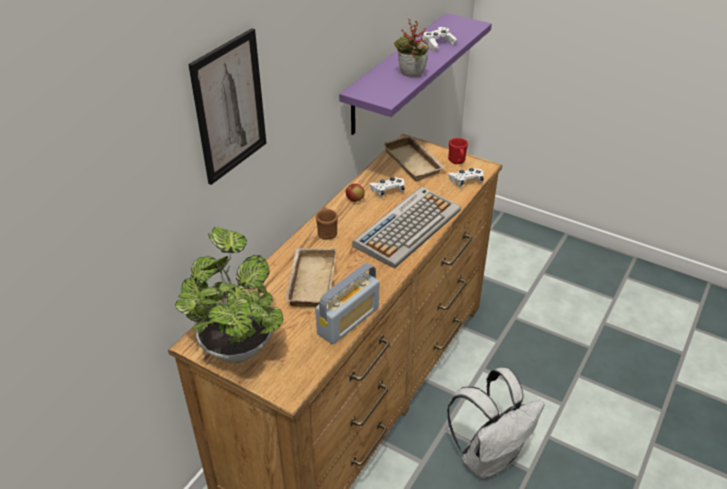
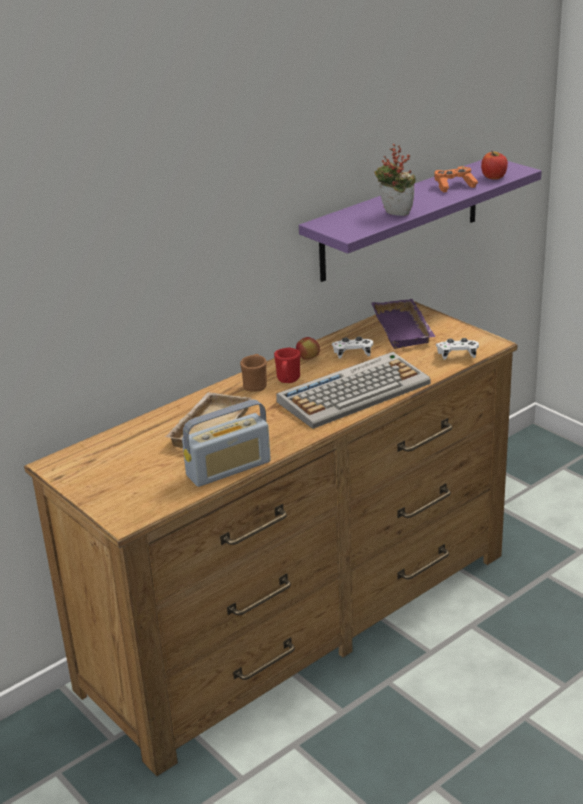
camera: 20 degrees right, 10 degrees down
potted plant [175,227,284,363] -> none
picture [188,28,267,185] -> none
beige tray [382,135,445,182] -> purple tray [372,299,436,349]
white game controller [422,27,457,51] -> orange game controller [434,166,478,192]
white backpack [447,368,545,478] -> none
red mug [448,138,468,164] -> red mug moved to [274,348,300,383]
none -> apple [481,151,508,179]

